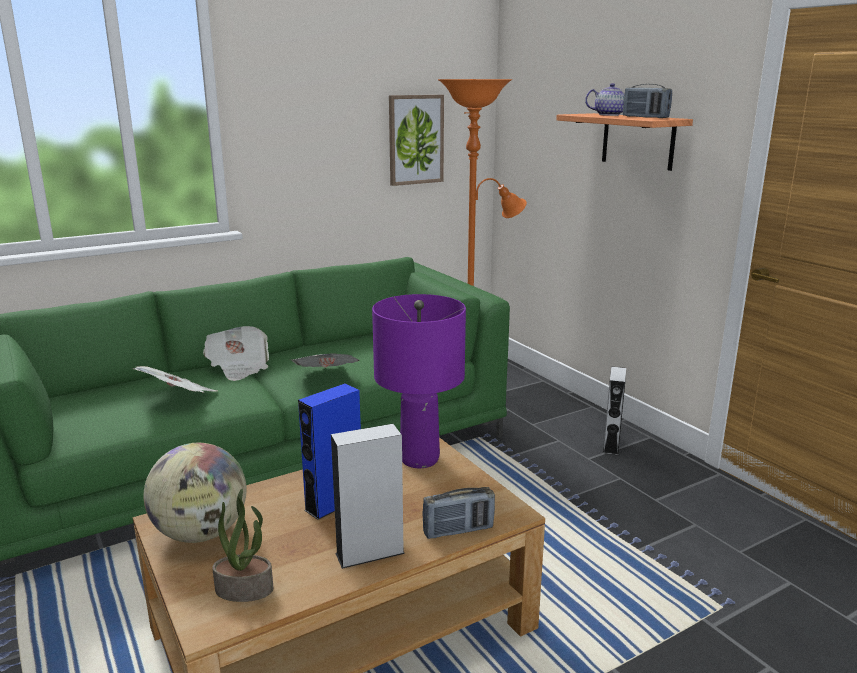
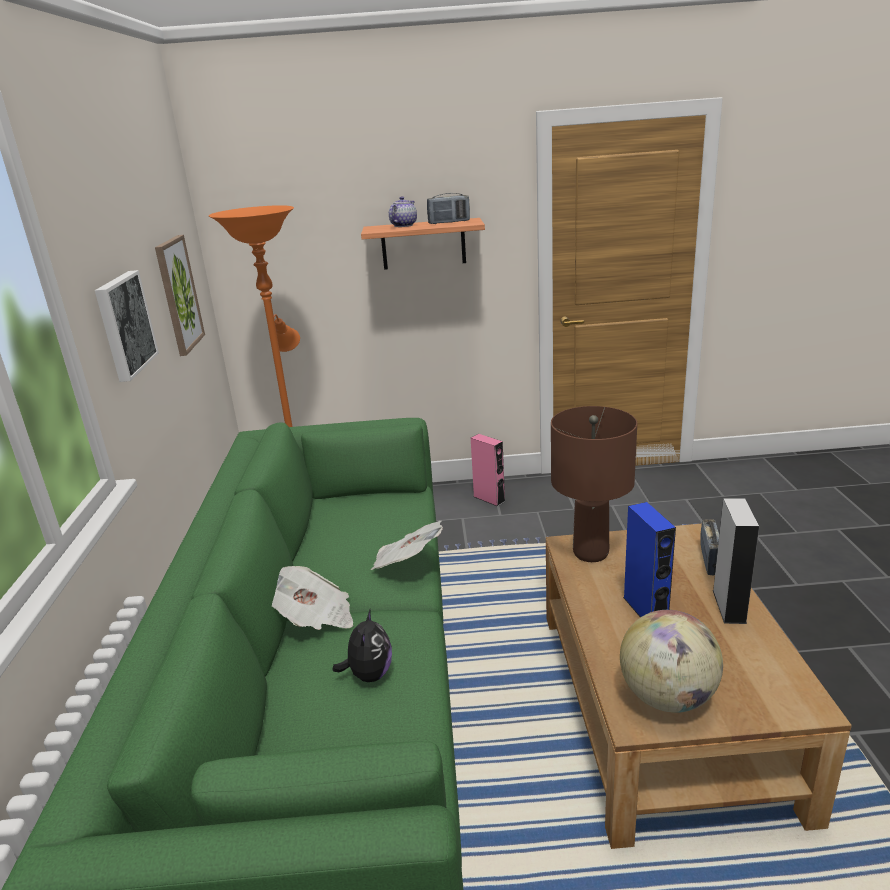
camera: 60 degrees left, 5 degrees up
newspaper [133,366,218,393] -> plush toy [333,608,392,682]
potted plant [212,489,273,602] -> none
purple table lamp [372,294,466,468] -> brown table lamp [551,406,637,562]
grey speaker [603,367,626,455] -> pink speaker [471,434,506,507]
none -> picture [95,270,159,382]

